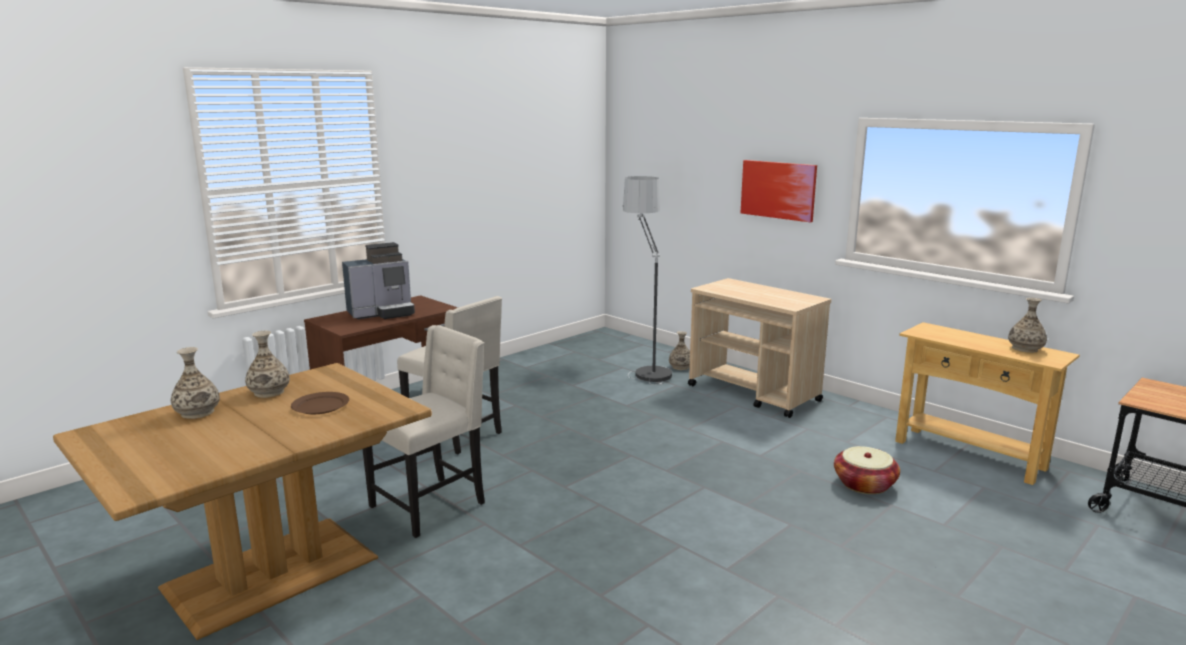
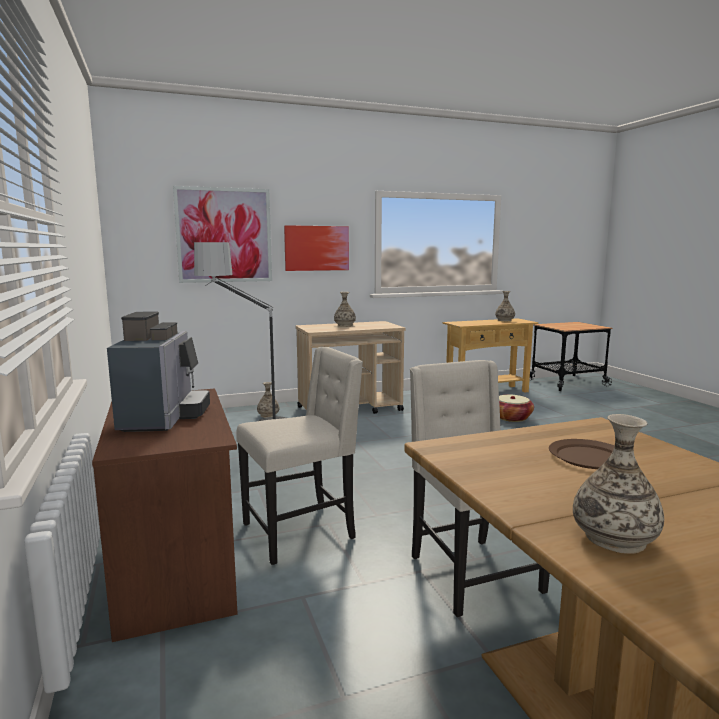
camera: 65 degrees left, 5 degrees down
vase [245,331,290,398] -> vase moved to [334,292,356,326]
none -> picture [173,186,272,283]

